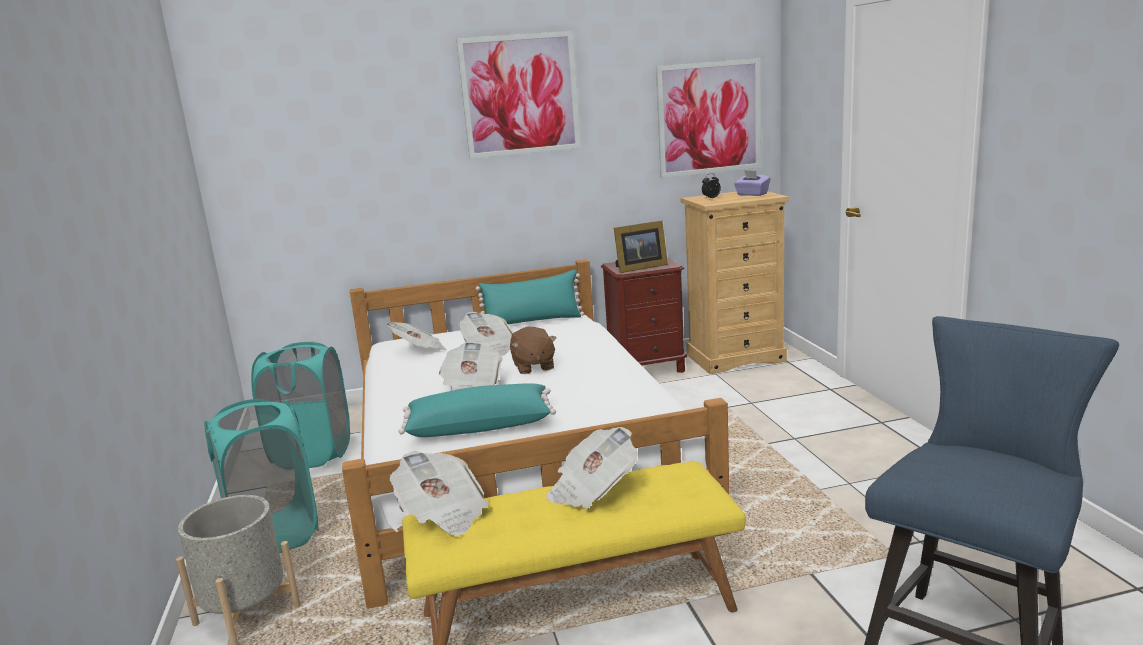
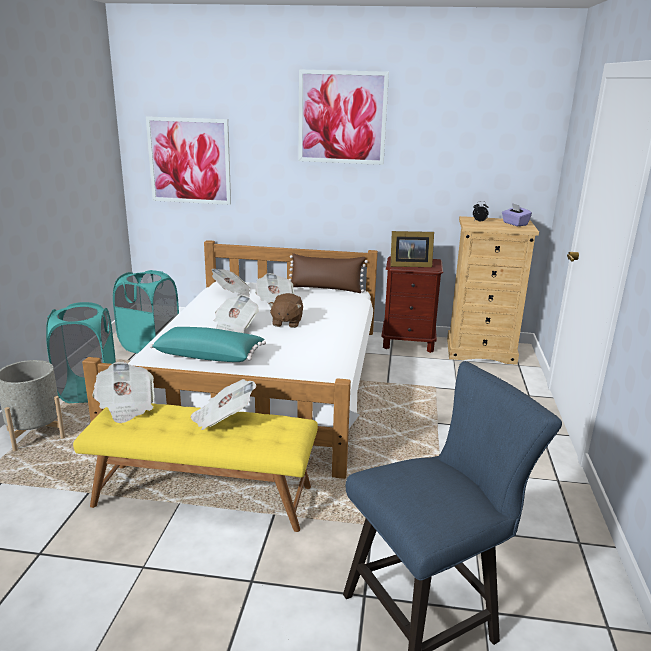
camera: 20 degrees right, 5 degrees up
turquoise pillow [476,270,584,324] -> brown pillow [288,253,368,293]
picture [656,58,760,178] -> picture moved to [146,116,231,205]

